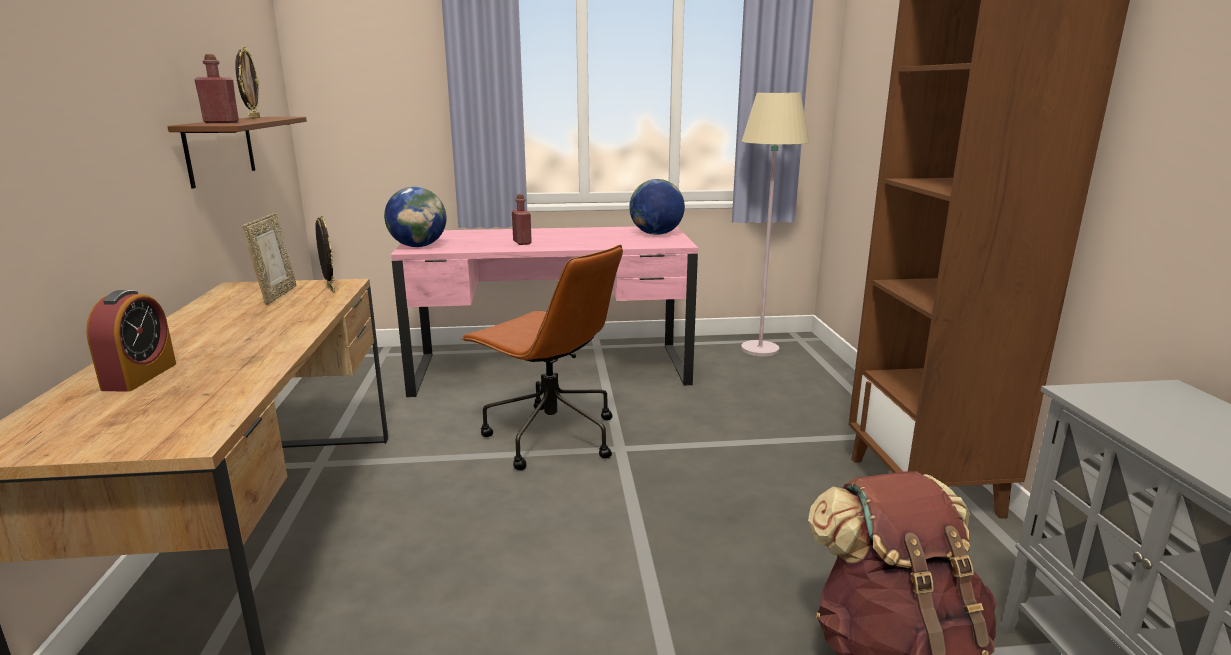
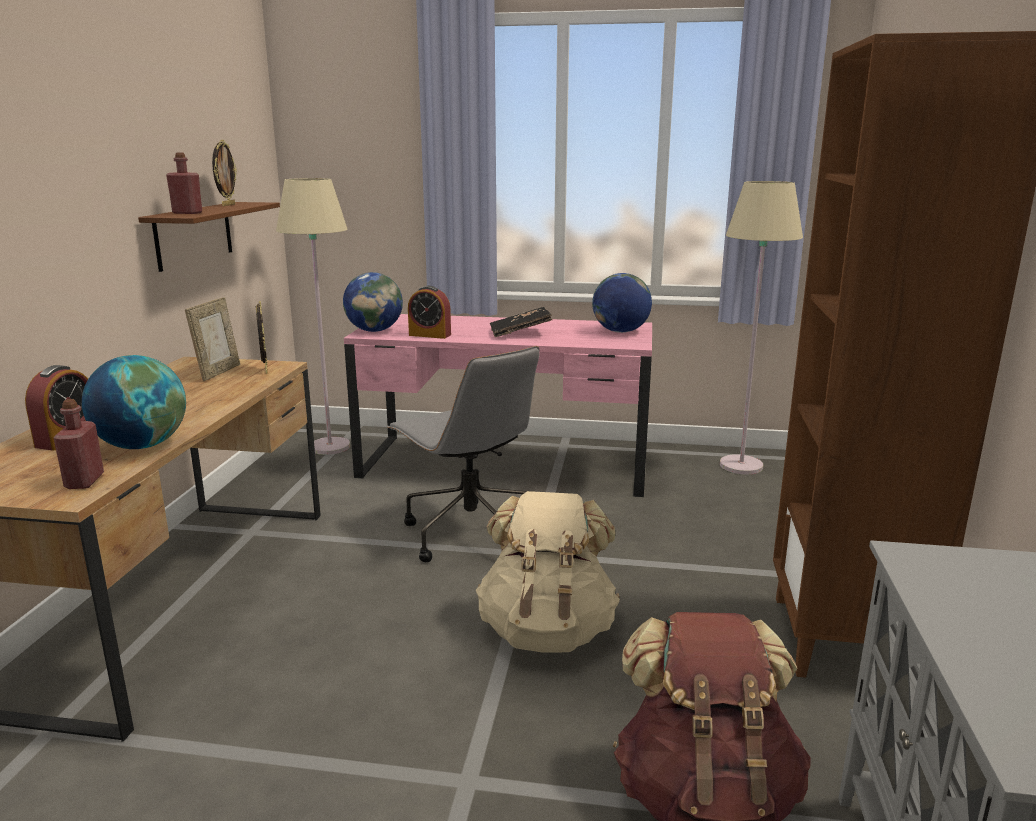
camera: 15 degrees right, 0 degrees up
brown office chair [461,245,623,470] -> grey office chair [387,346,539,563]
red bottle [512,194,532,245] -> red bottle moved to [53,399,104,489]
none -> globe [82,355,186,449]
none -> beige floor lamp [276,178,350,455]
none -> alarm clock [408,286,451,339]
none -> beige backpack [476,491,620,652]
none -> black book [490,307,552,337]

